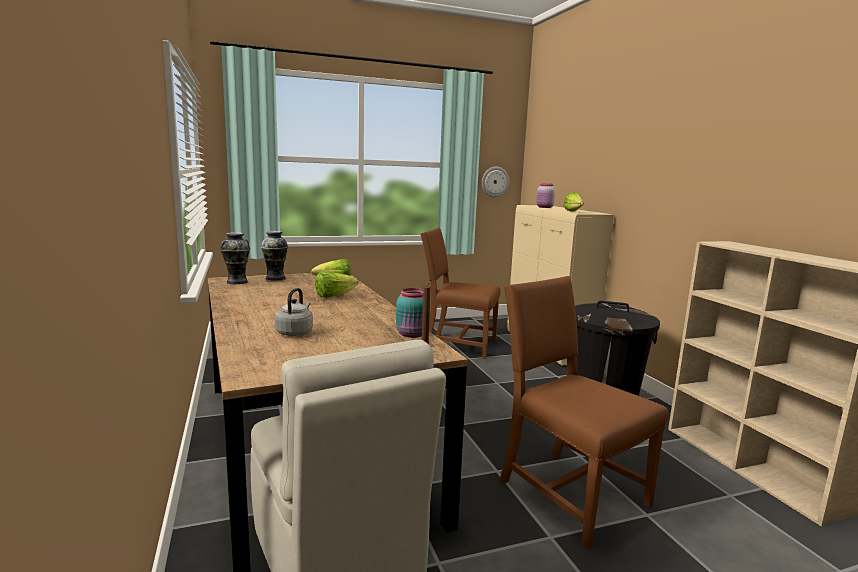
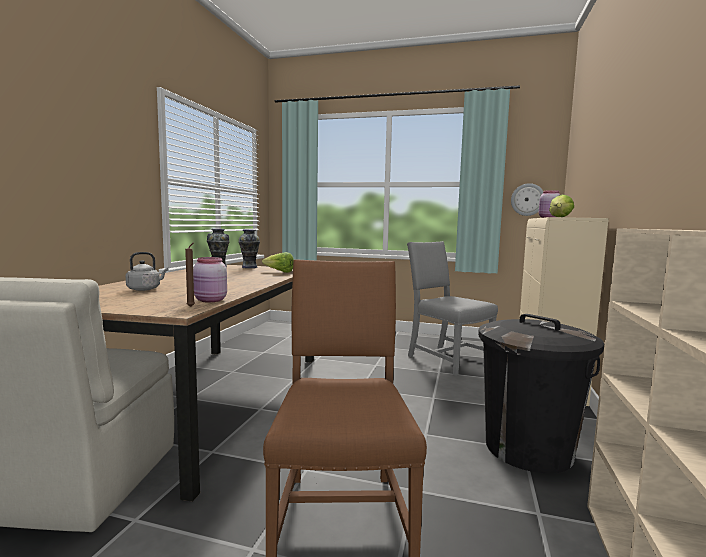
camera: 35 degrees right, 5 degrees down
lettuce [315,271,358,298] -> none
turquoise jar [396,288,430,338] -> pink jar [193,257,227,302]
brown chair [421,227,501,359] -> grey chair [407,241,498,376]

